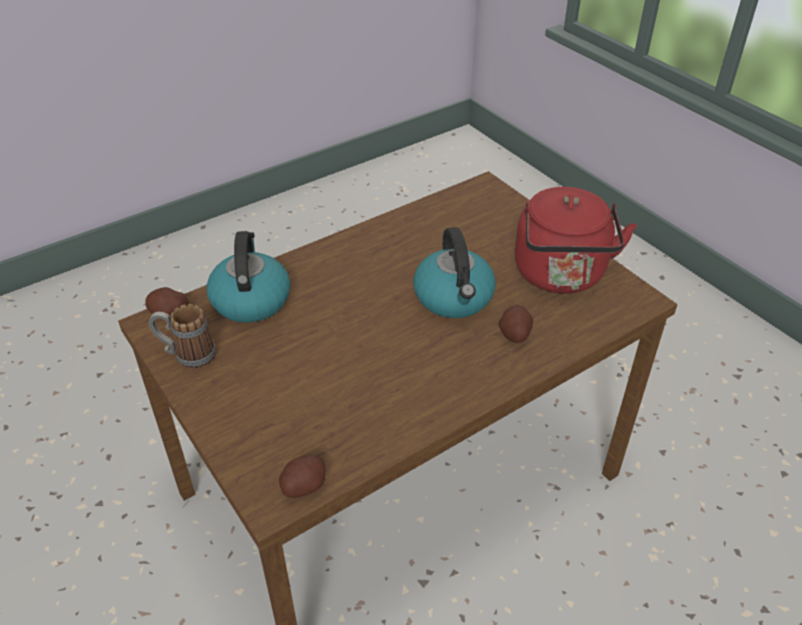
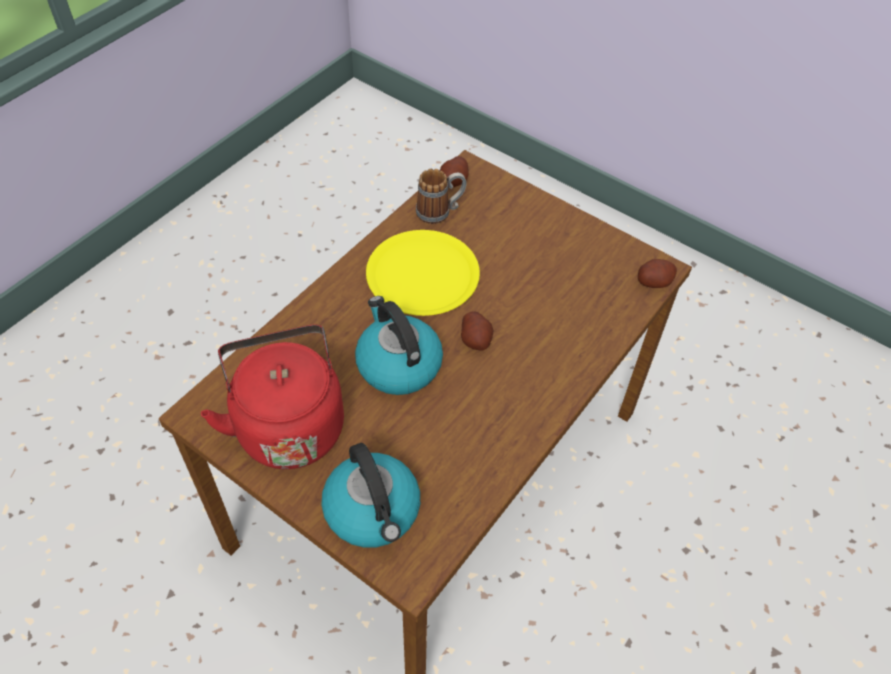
camera: 160 degrees right, 10 degrees up
mug [149,304,216,368] -> mug moved to [416,169,467,224]
kettle [206,231,290,323] -> kettle moved to [321,443,420,548]
potato [499,305,533,343] -> potato moved to [461,311,494,350]
none -> yellow plate [366,230,480,316]

